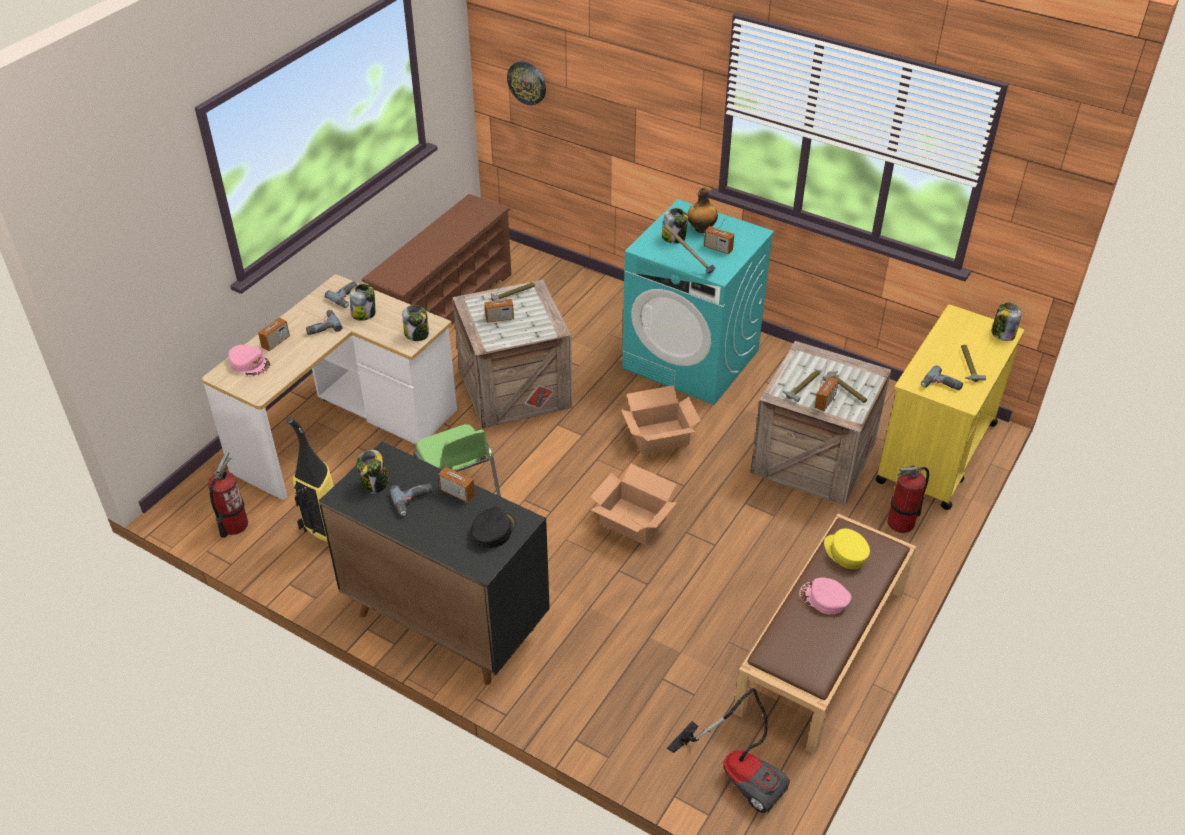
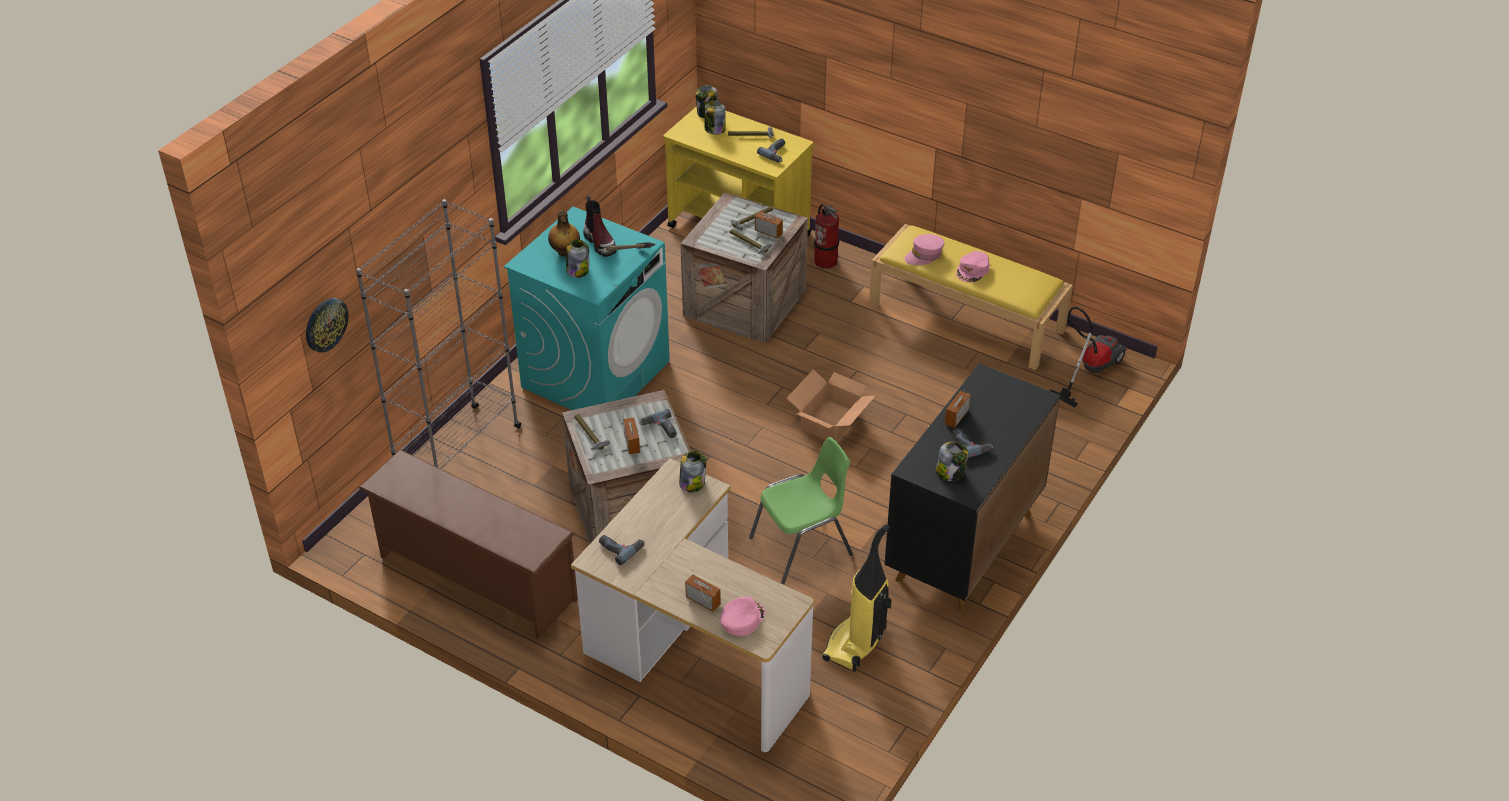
camera: 90 degrees left, 0 degrees up
fire extinguisher [208,452,248,538] -> none
power drill [306,310,342,335] -> power drill moved to [639,409,677,438]
jar [350,284,375,321] -> jar moved to [704,100,725,135]
black cap [471,507,516,548] -> none
cardboard box [621,385,701,454] -> none
radio [704,213,734,254] -> boot [583,195,617,257]
brown bench [733,514,916,754] -> yellow bench [869,224,1073,370]
yellow cap [824,529,870,569] -> pink cap [904,234,944,265]
none -> grey bookcase [356,199,522,469]

